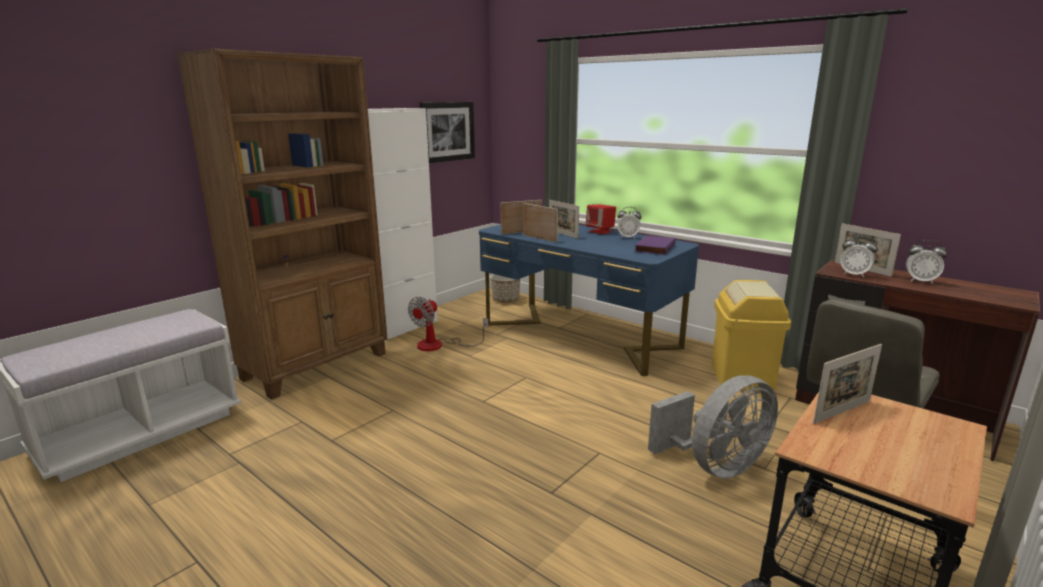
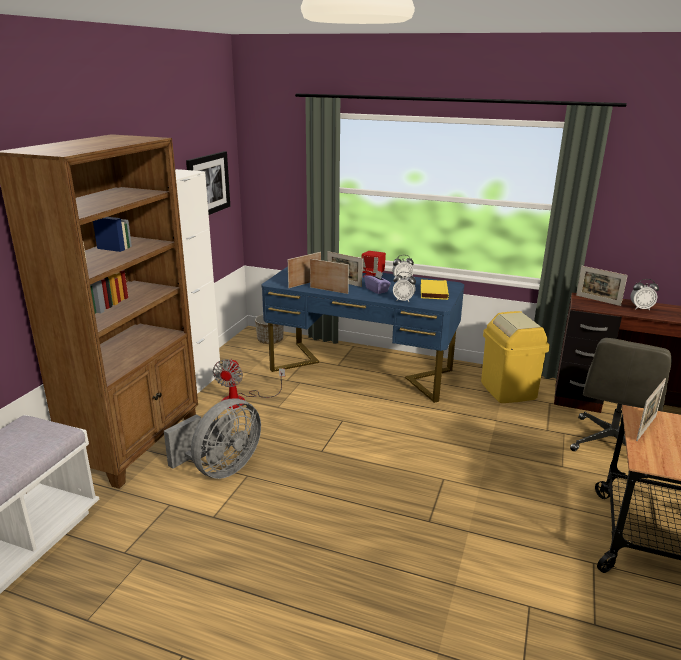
camera: 20 degrees left, 5 degrees up
purple book [634,235,676,255] -> yellow book [421,280,449,300]
grey fan [648,375,778,479] -> grey fan moved to [164,399,261,479]
alarm clock [840,235,878,278] -> alarm clock moved to [393,272,416,302]
none -> purple tissue box [364,270,391,294]

